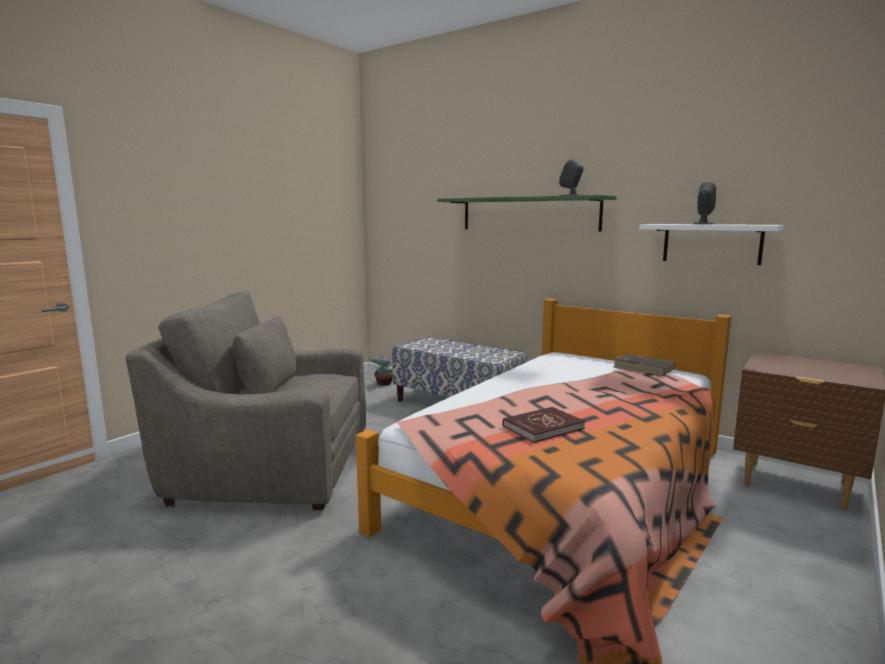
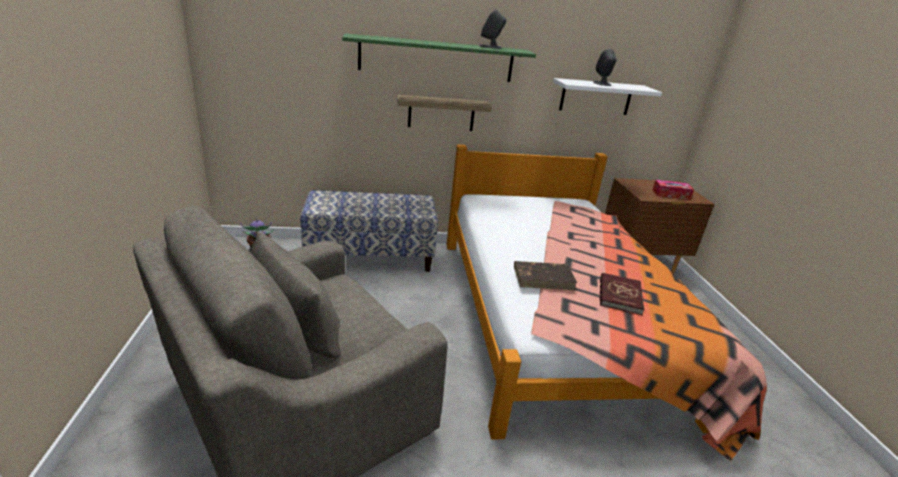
camera: 45 degrees left, 15 degrees up
brown book [614,354,675,376] -> brown book moved to [514,261,577,290]
none -> shelf [397,95,492,131]
none -> tissue box [653,180,694,200]

